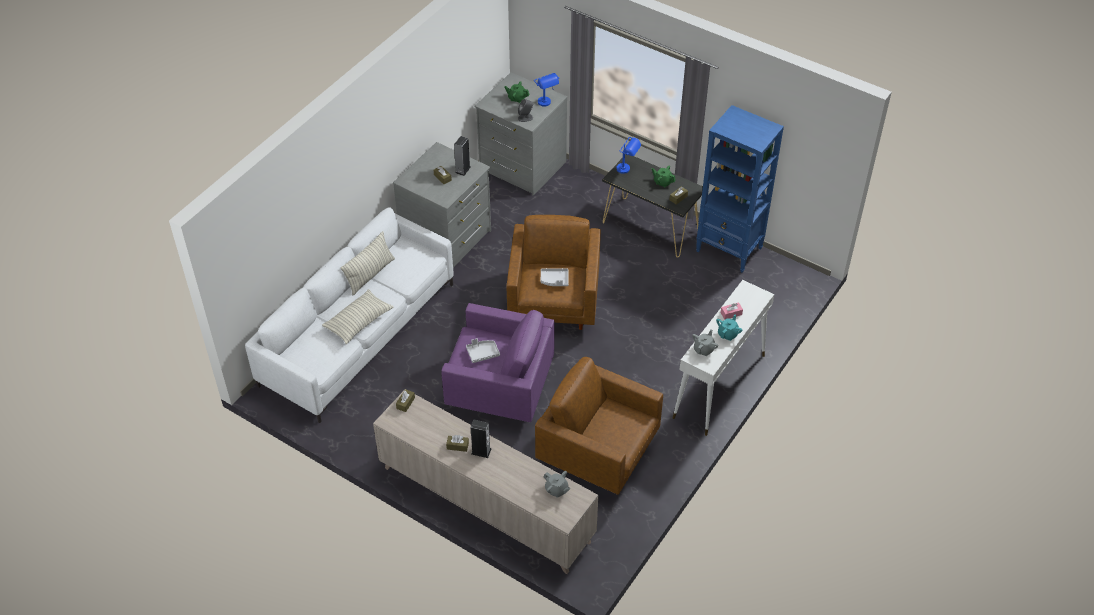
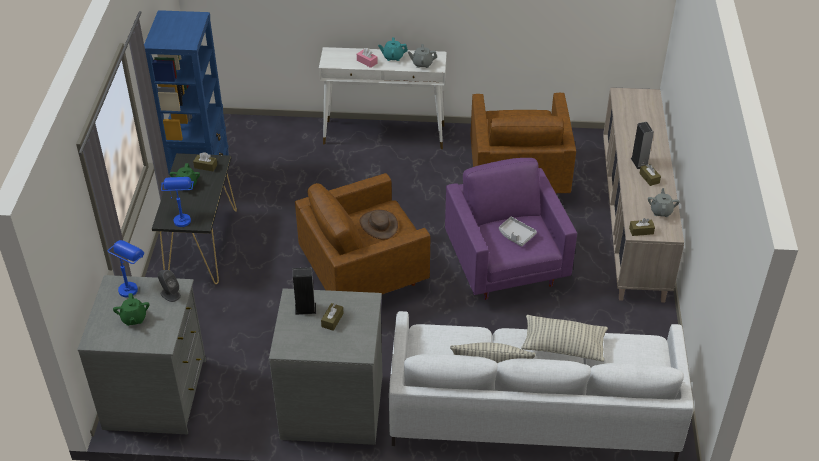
camera: 120 degrees left, 5 degrees down
grey tray [541,268,569,286] -> brown hat [360,210,398,239]
grey teapot [544,471,571,498] -> grey teapot moved to [648,188,680,217]

